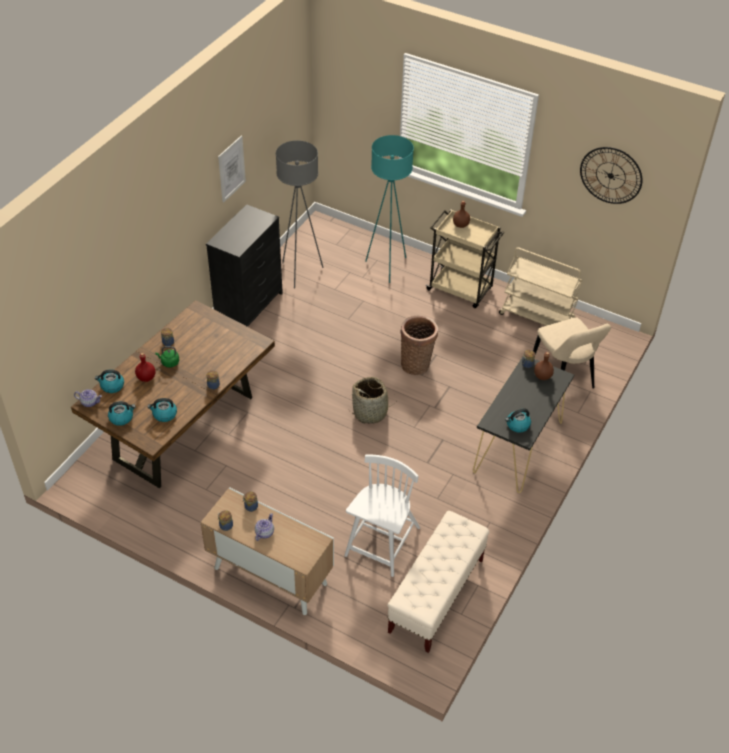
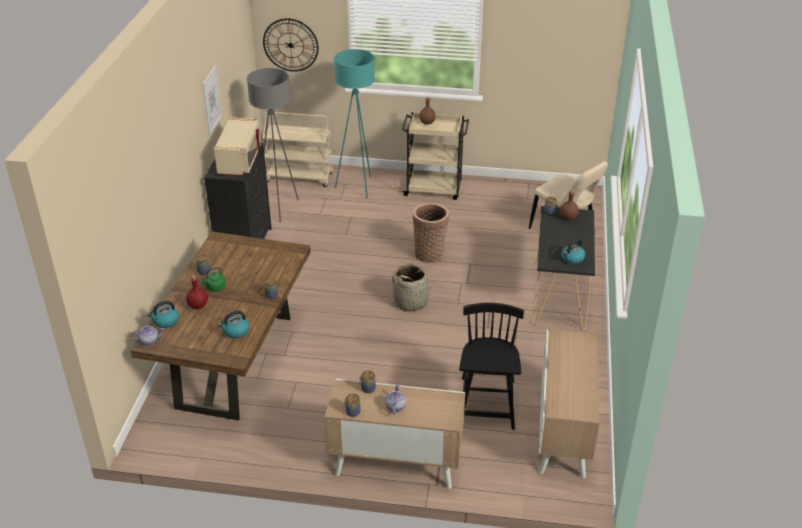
camera: 20 degrees left, 10 degrees down
kettle [108,401,136,426] -> none
white chair [344,455,420,577] -> black chair [459,303,524,430]
beige bench [387,511,489,653] -> cabinet [538,329,599,479]
beige cart [499,247,583,326] -> beige cart moved to [263,112,333,187]
wall clock [580,147,643,204] -> wall clock moved to [263,18,318,72]
none -> beige microwave [214,117,261,176]

